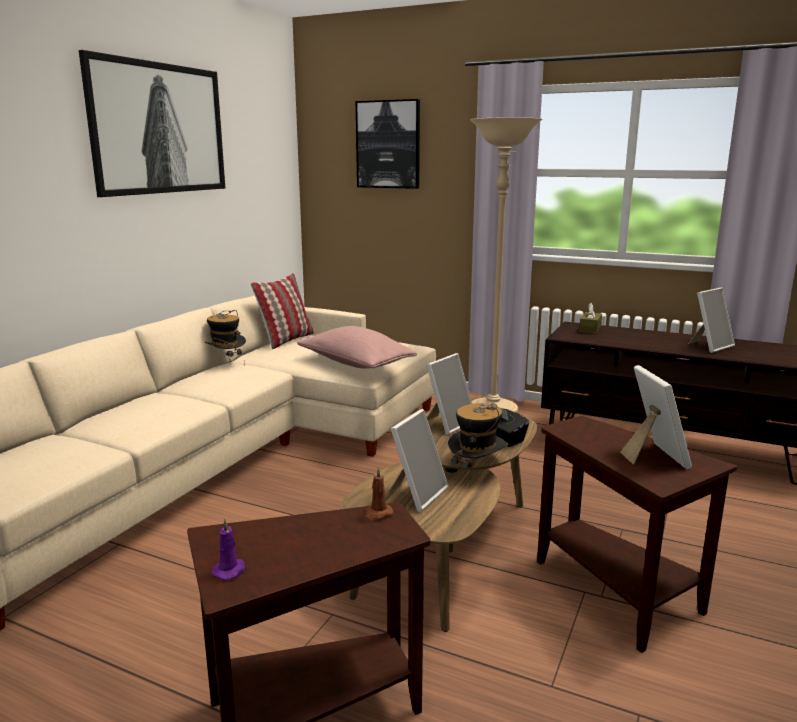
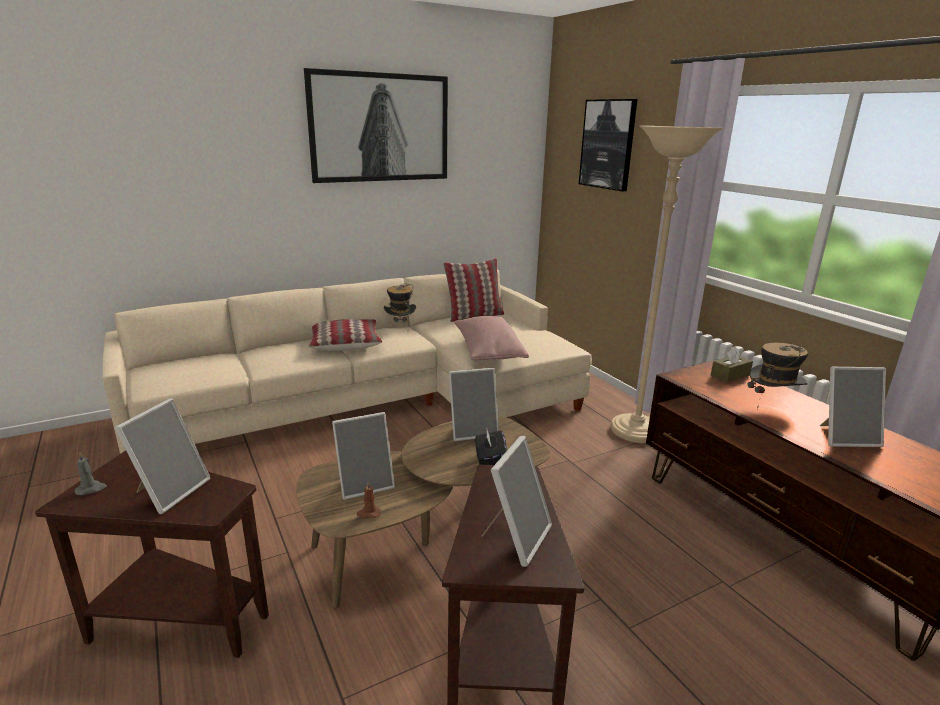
camera: 35 degrees right, 5 degrees up
purple candle [212,519,246,580] -> grey candle [75,452,107,495]
brown candle [364,467,393,521] -> brown candle moved to [357,481,381,519]
hat [448,403,508,487] -> hat moved to [748,343,808,409]
none -> picture frame [115,398,211,514]
none -> pillow [308,319,382,351]

